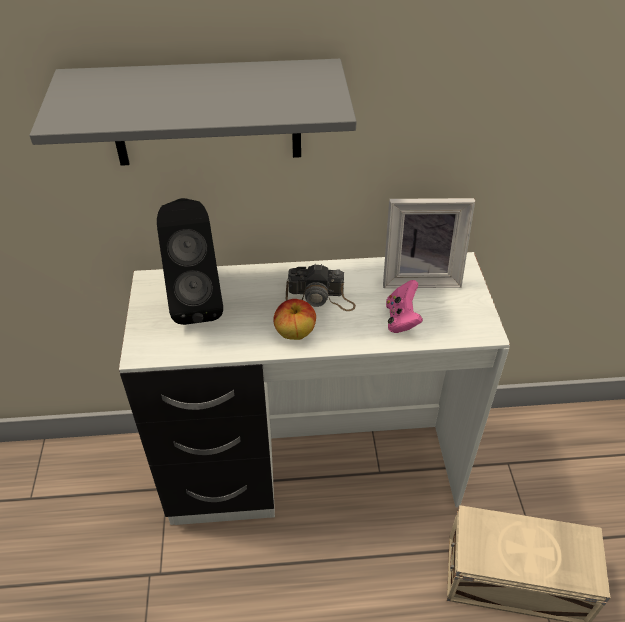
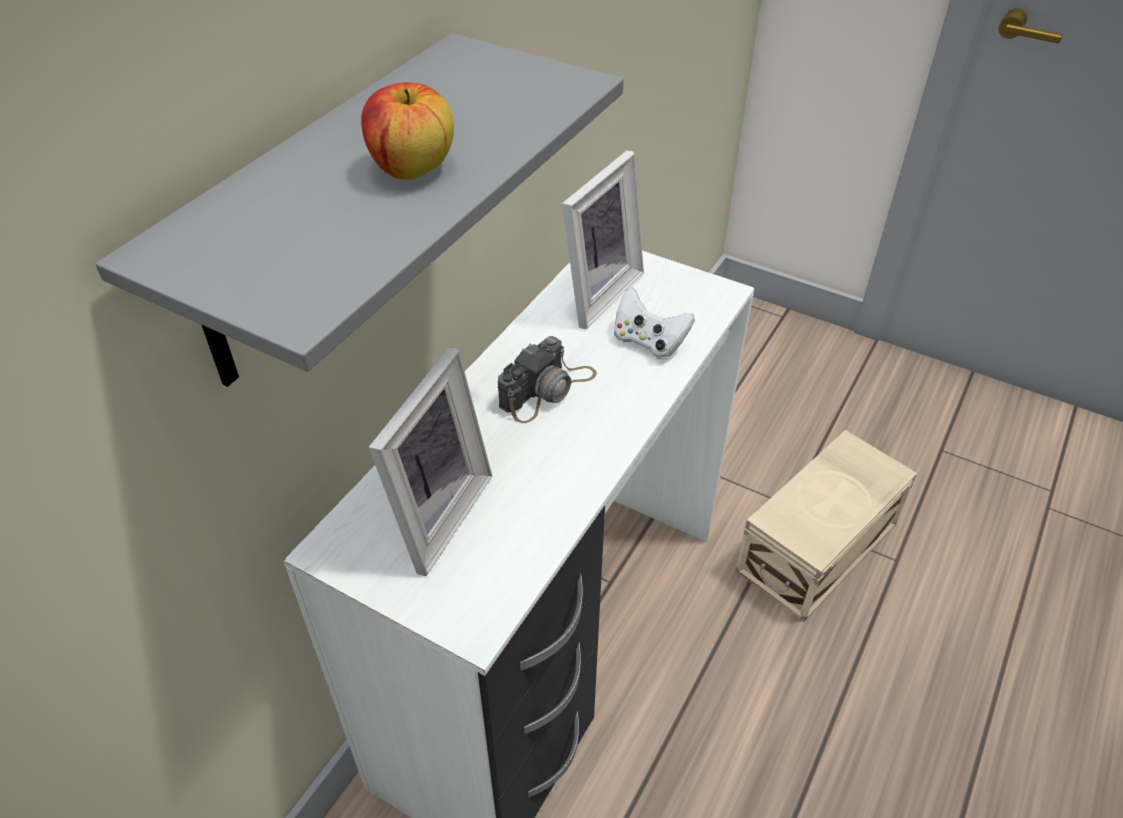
camera: 55 degrees left, 0 degrees up
black speaker [157,198,223,325] -> picture frame [369,347,492,576]
apple [273,299,316,340] -> apple moved to [361,83,454,180]
pink game controller [386,280,423,333] -> white game controller [614,287,695,360]

